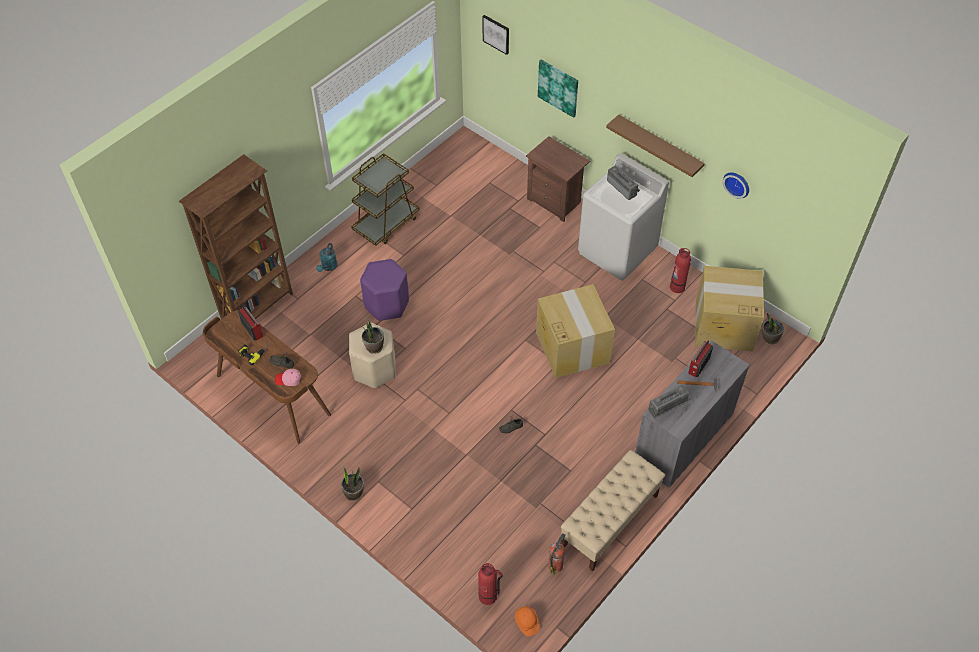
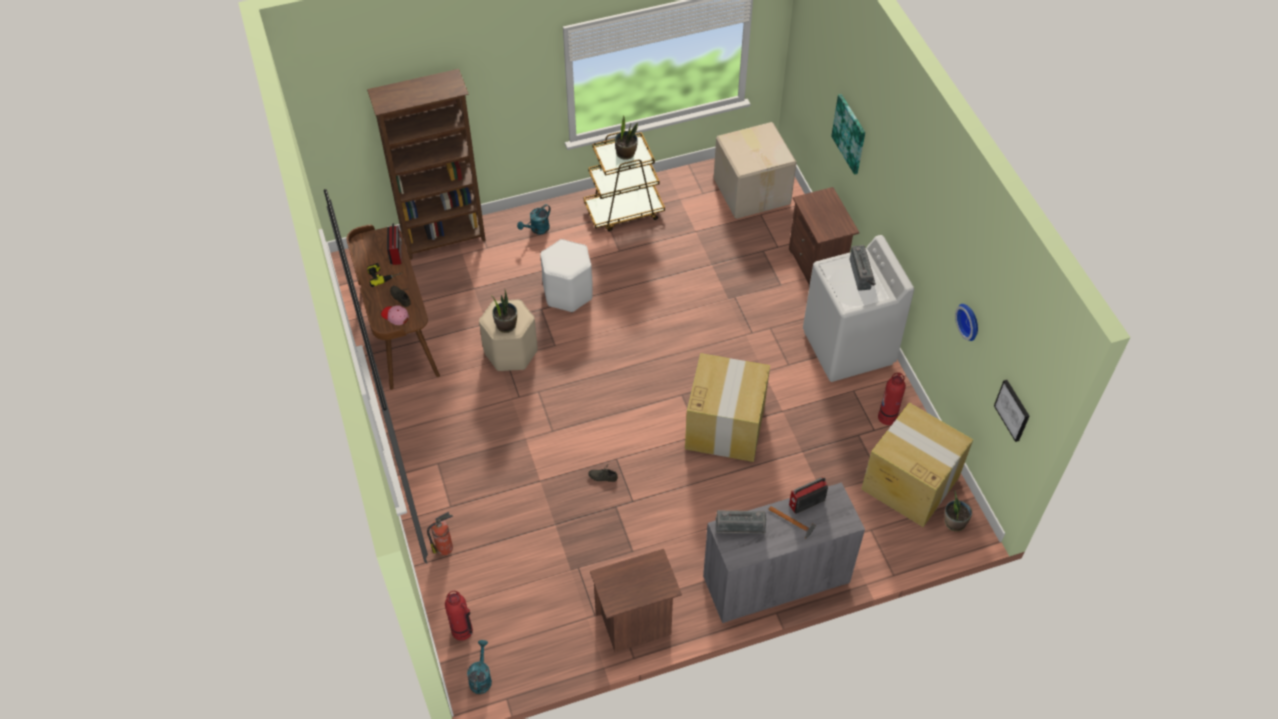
camera: 30 degrees right, 0 degrees up
potted plant [341,466,364,501] -> potted plant moved to [615,115,638,160]
purple stool [360,259,409,321] -> white stool [540,239,593,312]
picture [482,15,509,55] -> picture moved to [994,380,1030,442]
orange hard hat [515,606,539,636] -> turquoise watering can [467,640,492,694]
fire extinguisher [548,533,566,574] -> fire extinguisher moved to [427,512,453,555]
beige bench [561,450,665,572] -> brown nightstand [590,549,682,652]
brown shelf [606,115,705,177] -> none
none -> cardboard box [714,122,797,219]

